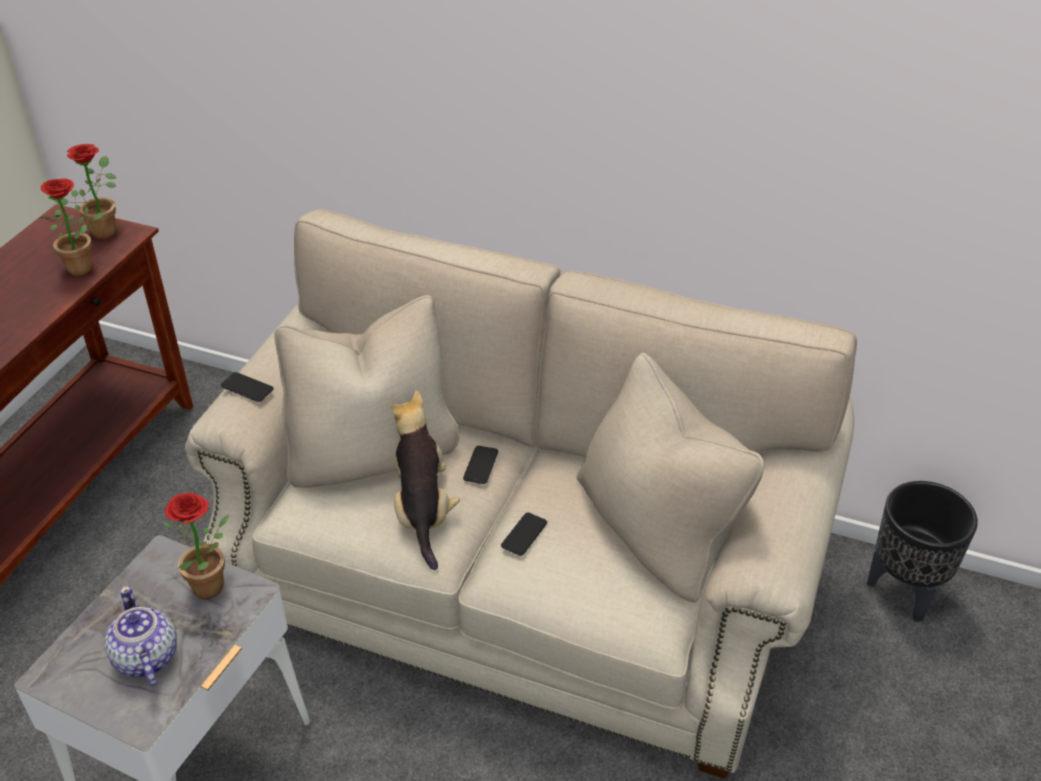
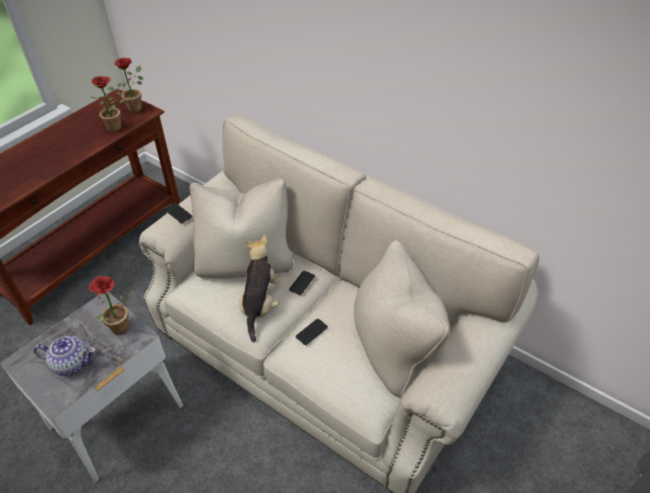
camera: 15 degrees right, 5 degrees up
teapot [105,586,177,686] -> teapot turned 105 degrees clockwise [34,336,96,376]
black planter [867,481,978,622] -> none

